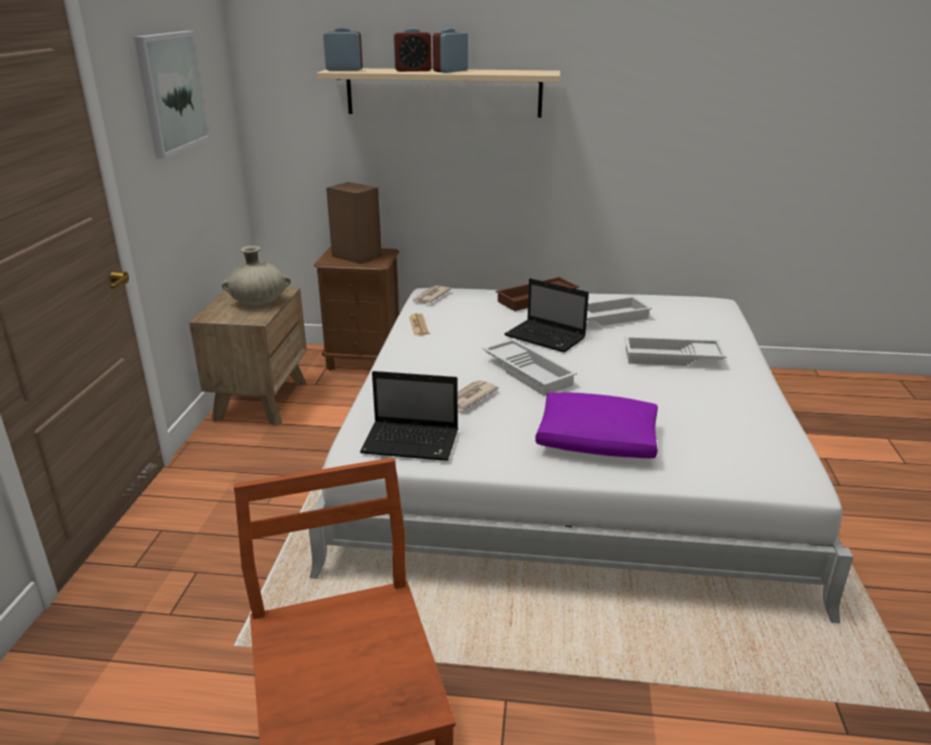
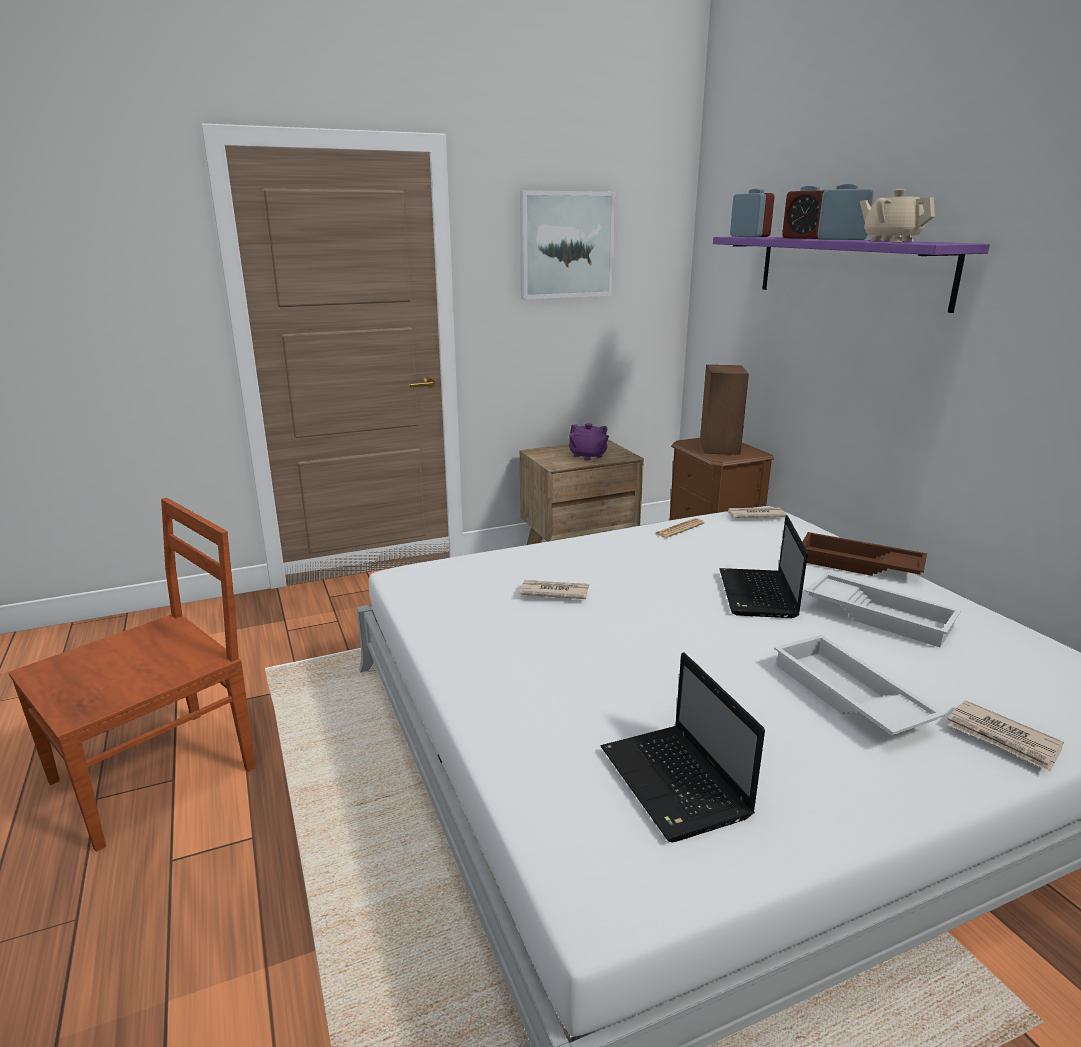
camera: 60 degrees right, 5 degrees down
beige vase [222,246,291,305] -> purple teapot [569,423,609,461]
beige shelf [317,68,560,118] -> purple shelf [713,237,990,313]
laptop [360,371,458,461] -> laptop moved to [601,652,765,842]
white tray [483,339,577,396] -> none
purple pillow [535,392,658,458] -> none
none -> beige teapot [860,189,935,242]
none -> newspaper [947,700,1064,772]

